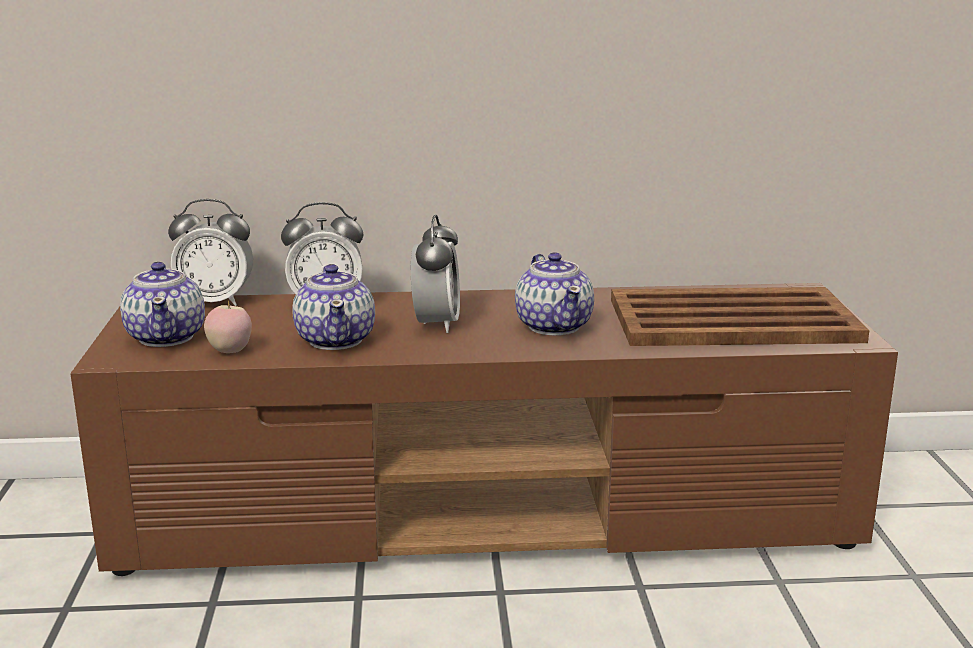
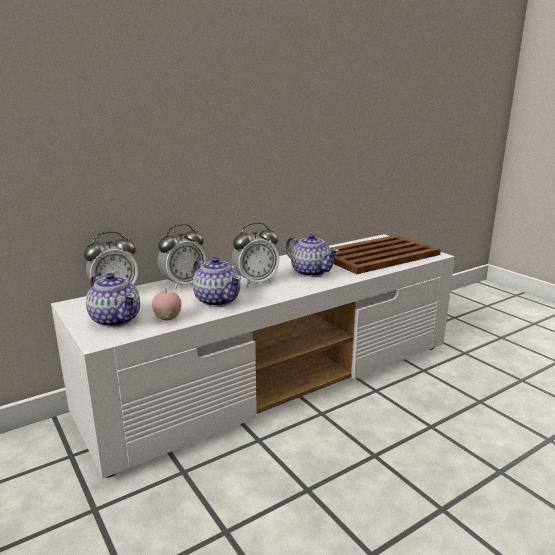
camera: 30 degrees left, 0 degrees up
brown tv stand [70,283,898,576] -> white tv stand [51,234,455,479]
alarm clock [411,215,460,333] -> alarm clock turned 90 degrees clockwise [232,223,279,287]

